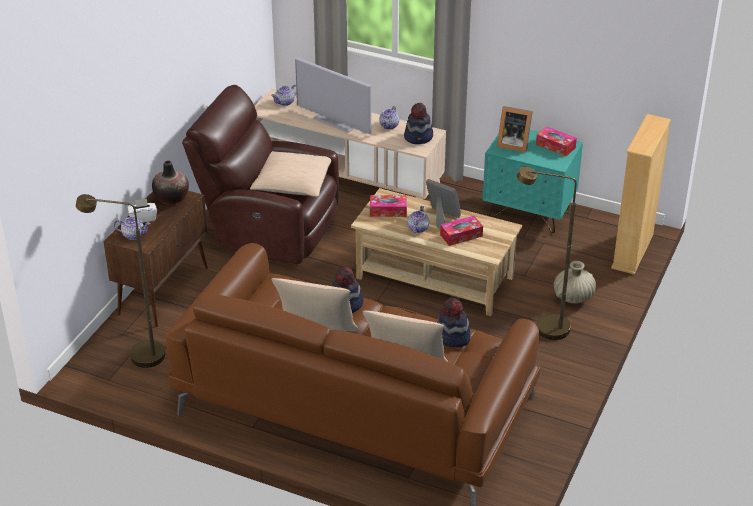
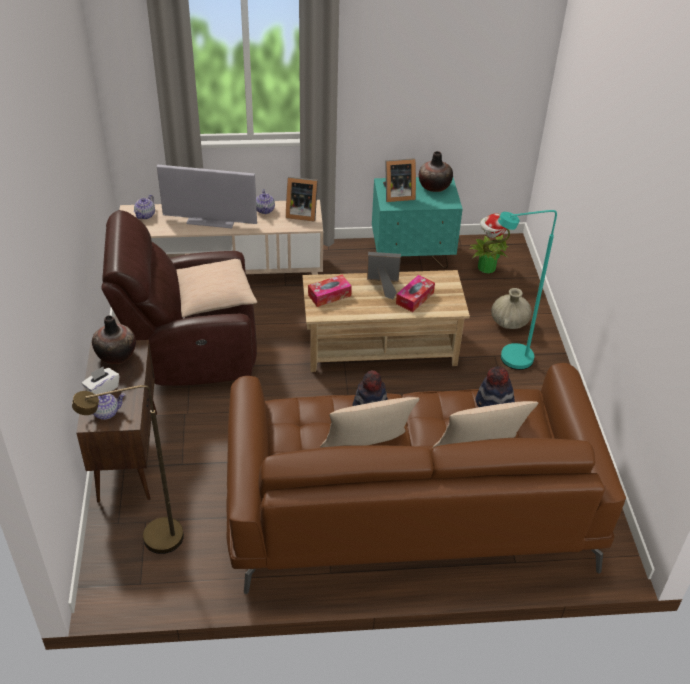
camera: 30 degrees left, 5 degrees up
hat [404,102,433,144] -> picture frame [286,177,318,222]
teapot [407,206,429,234] -> none
brown floor lamp [517,167,577,340] -> turquoise floor lamp [498,210,557,370]
tissue box [536,126,577,156] -> vase [419,151,453,192]
beige bookcase [611,114,671,274] -> none
none -> potted plant [470,213,510,273]

